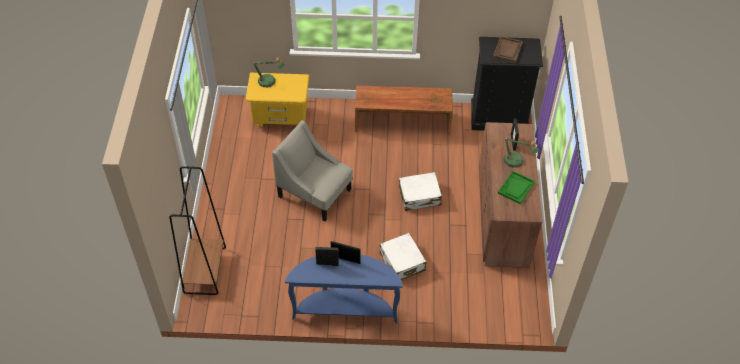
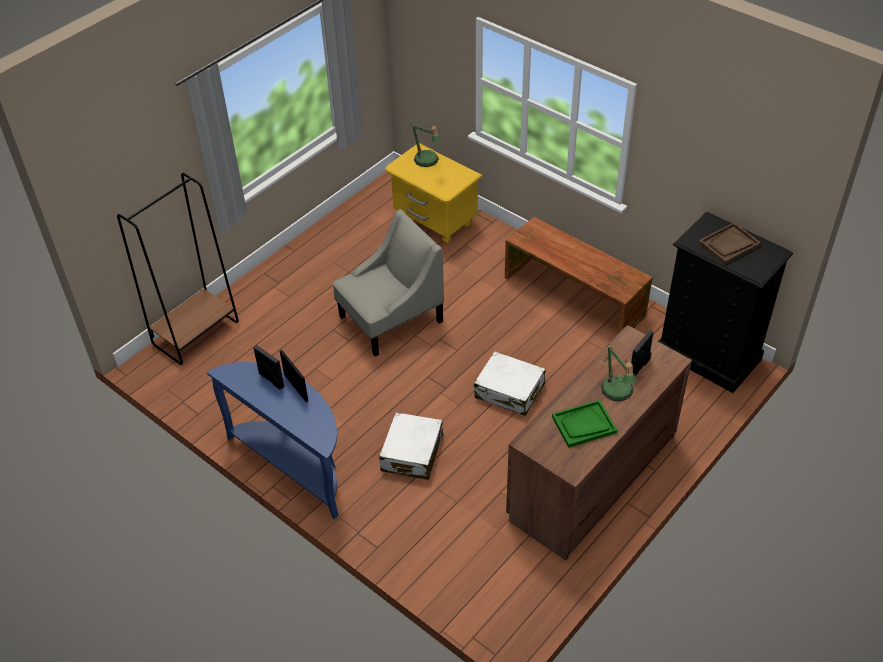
camera: 40 degrees right, 5 degrees down
grey armchair [272,120,353,222] -> grey armchair turned 75 degrees clockwise [333,209,444,357]

